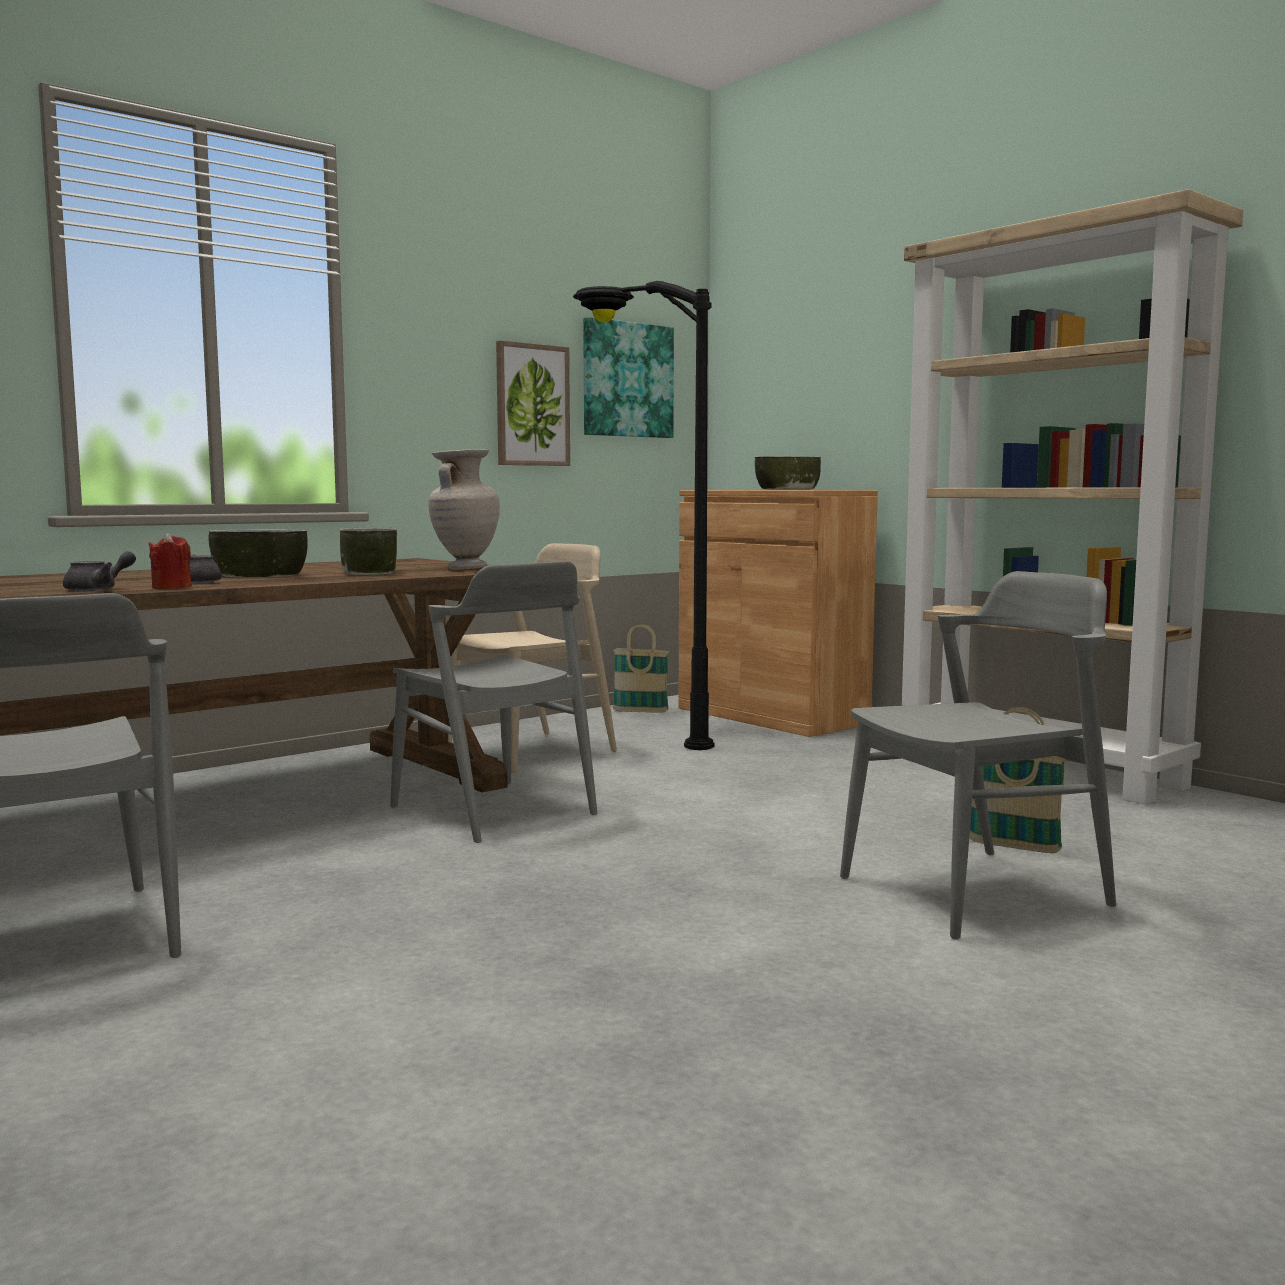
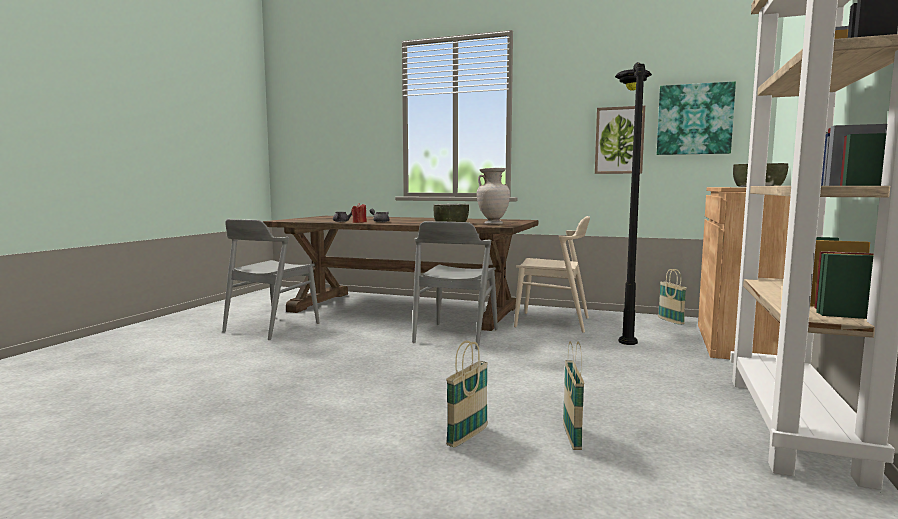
camera: 60 degrees right, 0 degrees up
bowl [208,530,307,577] -> none
grey chair [840,571,1116,940] -> basket [446,340,488,448]

